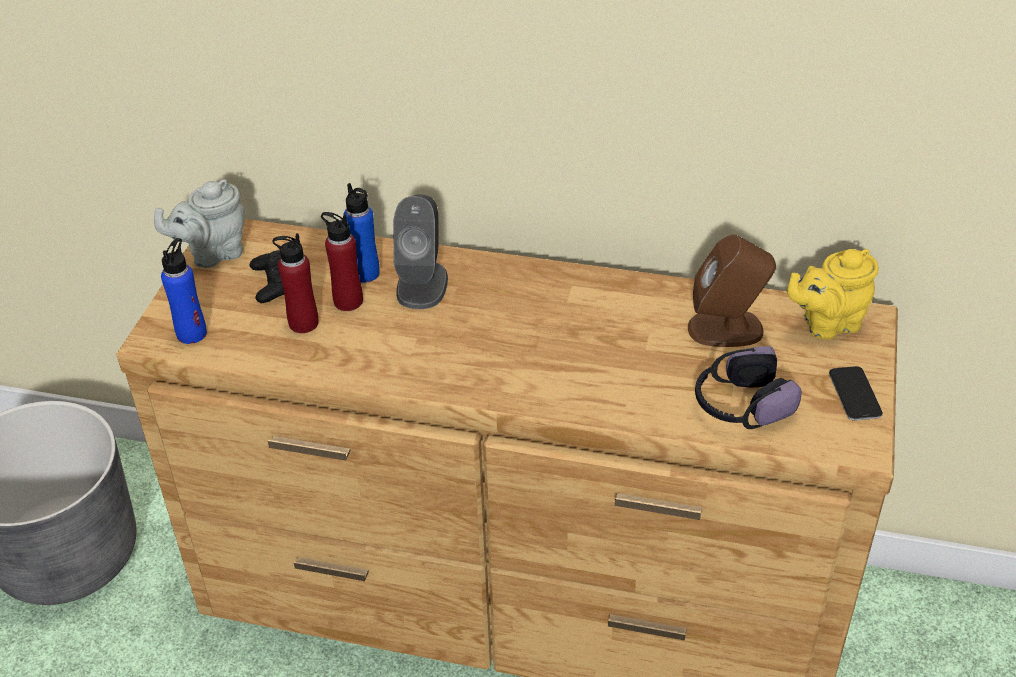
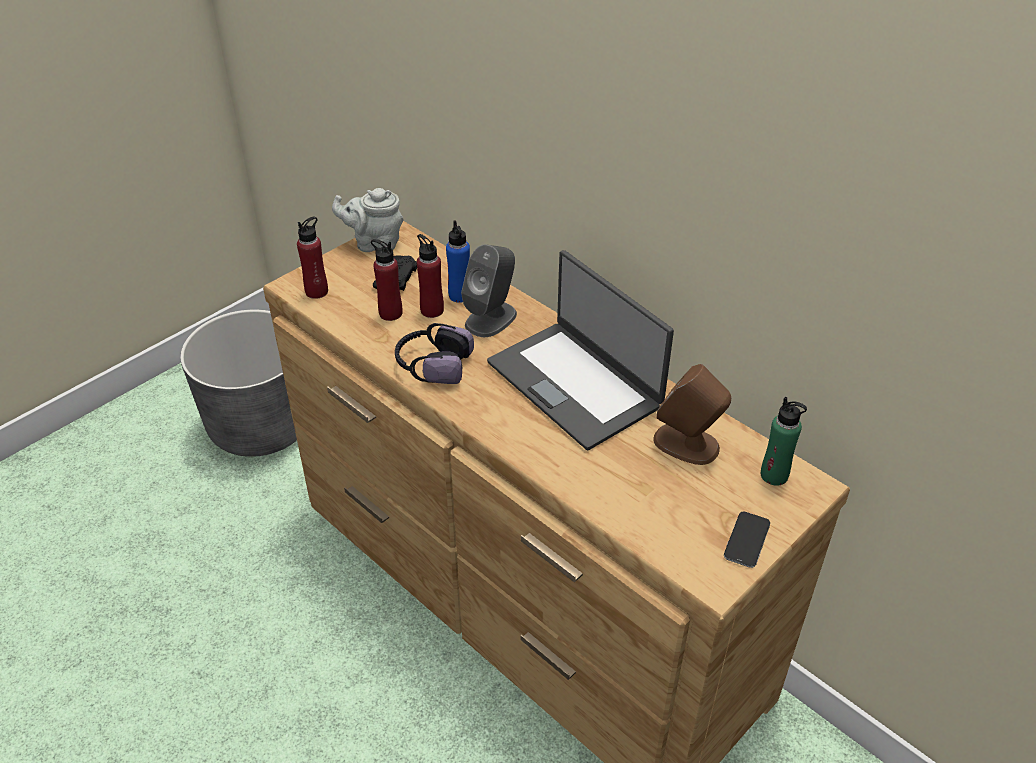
camera: 30 degrees right, 0 degrees up
blue bottle [161,238,207,344] -> red bottle [297,217,328,299]
headphones [695,346,801,429] -> headphones moved to [395,323,474,384]
yellow teapot [787,249,879,340] -> green bottle [761,397,807,486]
none -> laptop [487,250,674,451]

